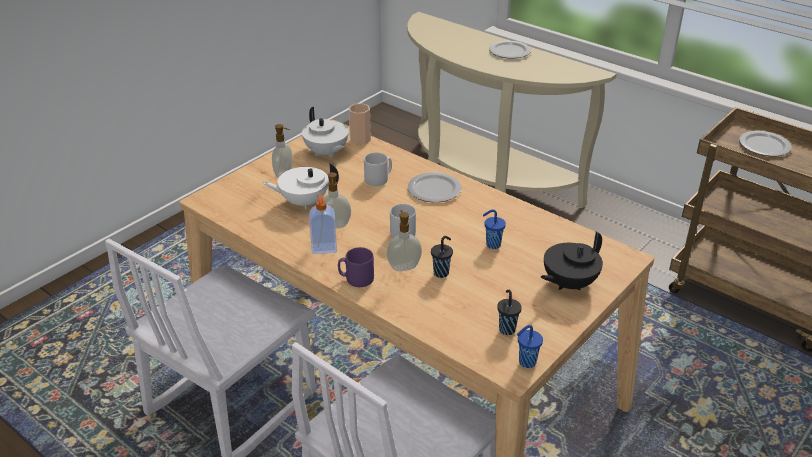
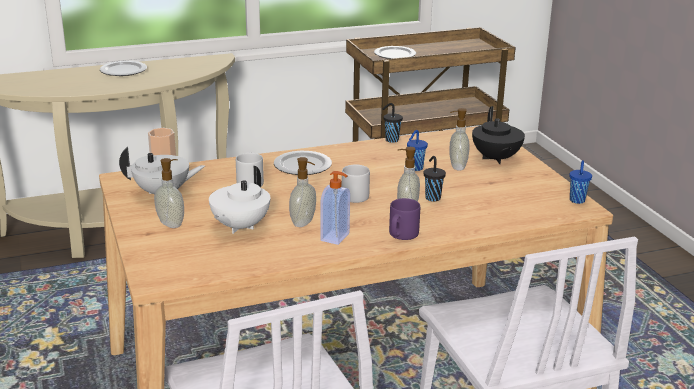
camera: 60 degrees left, 10 degrees down
black cup [497,290,522,335] -> black cup moved to [382,103,403,143]
none -> soap dispenser [449,108,470,170]

